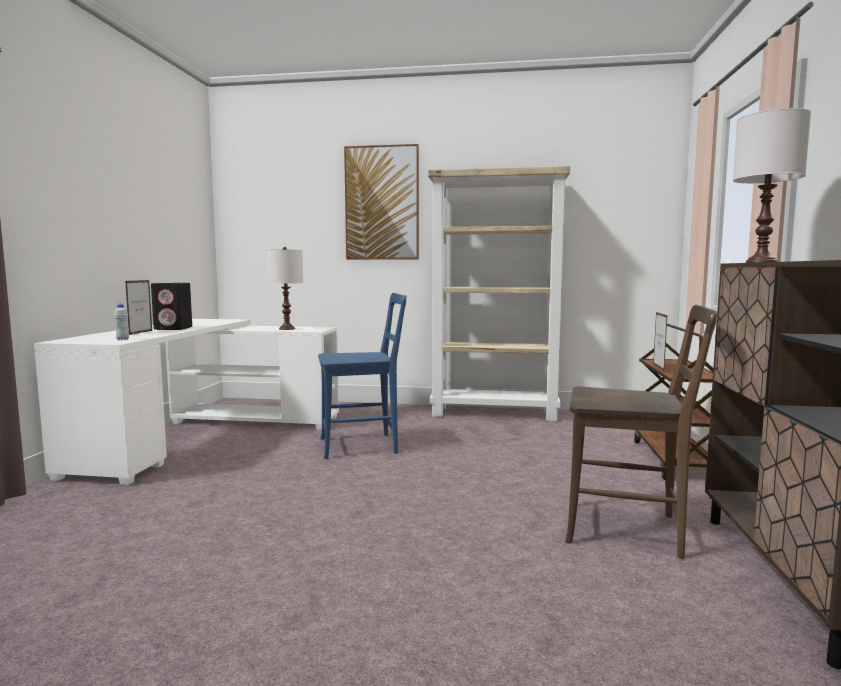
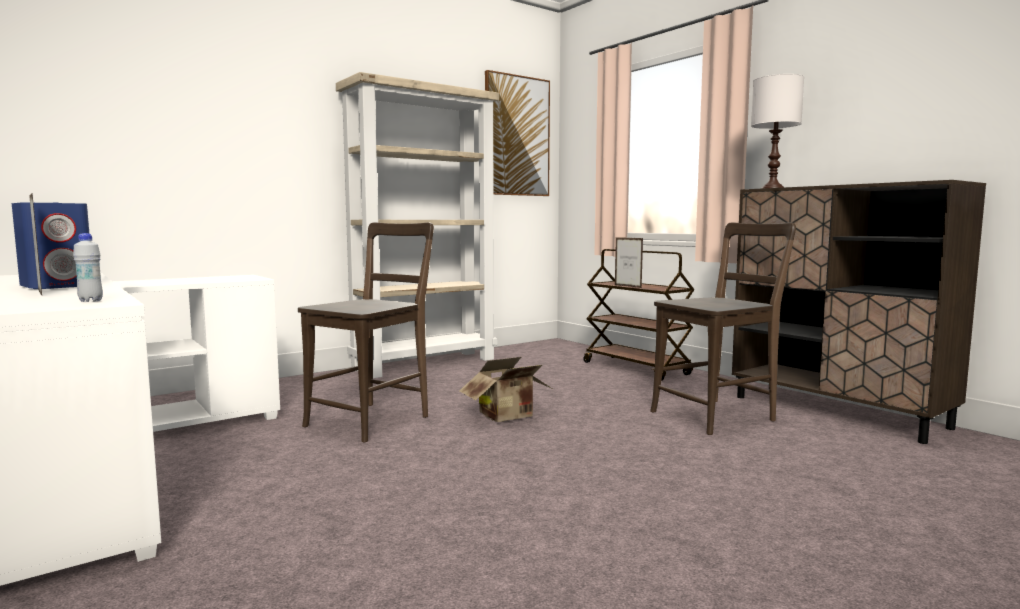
camera: 45 degrees left, 0 degrees up
black speaker [151,283,192,330] -> blue speaker [12,203,89,289]
white table lamp [267,247,303,330] -> none
blue chair [318,293,407,459] -> brown chair [298,222,434,443]
picture [344,144,419,260] -> picture moved to [485,70,550,196]
none -> cardboard box [459,357,551,422]

